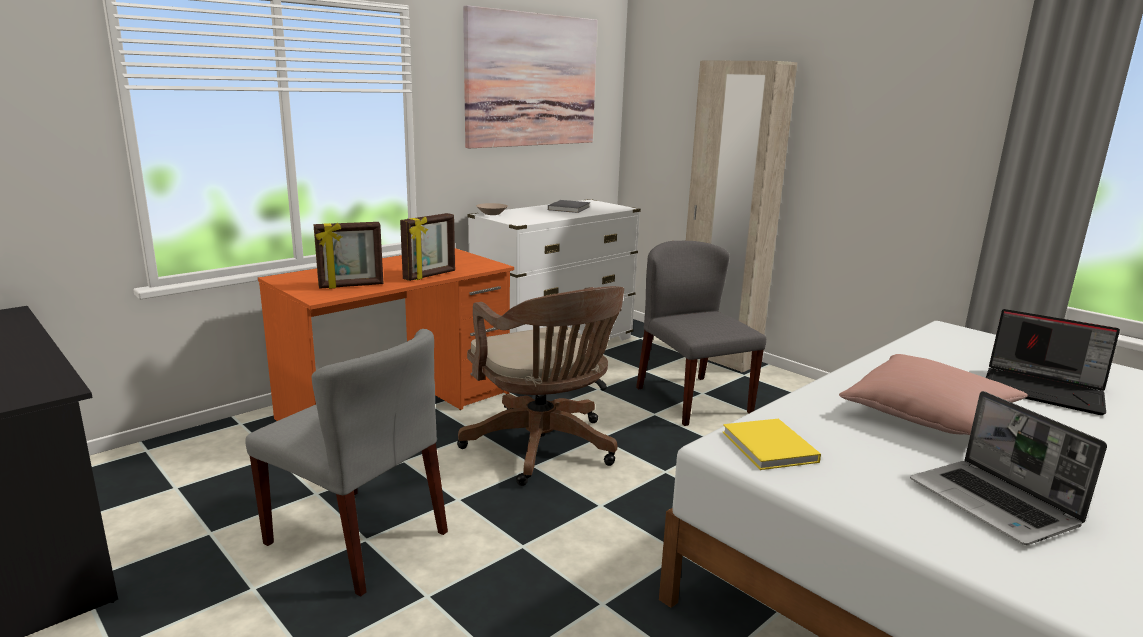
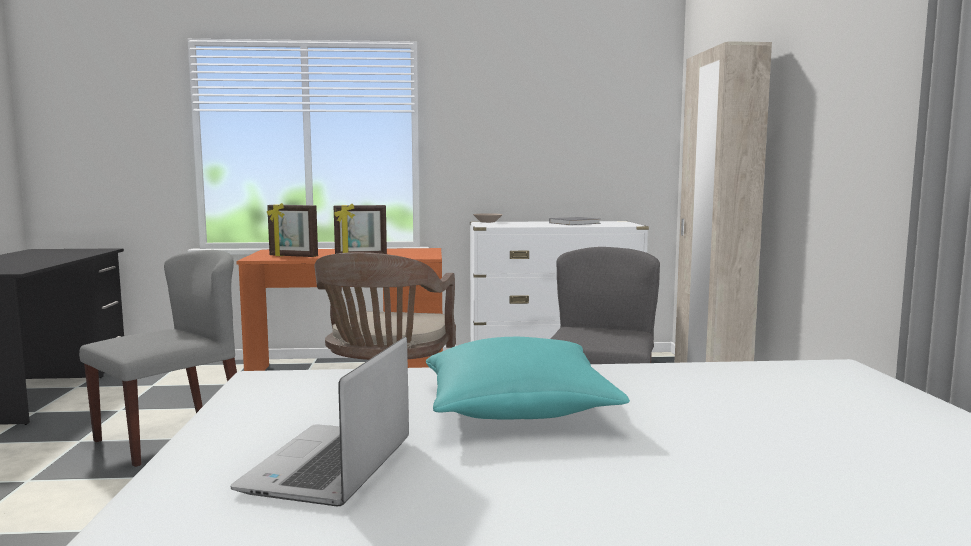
camera: 40 degrees right, 10 degrees down
grey chair [246,329,448,597] -> grey chair turned 120 degrees counterclockwise [79,250,237,467]
picture [463,5,598,148] -> none
yellow book [722,419,821,470] -> none
pink pillow [839,354,1028,435] -> turquoise pillow [426,337,630,420]
laptop [986,309,1120,415] -> none

